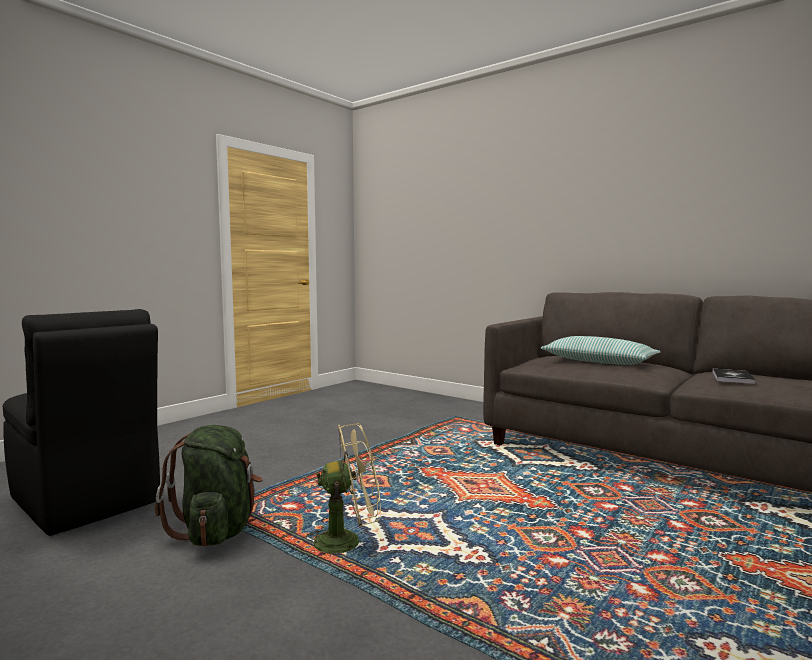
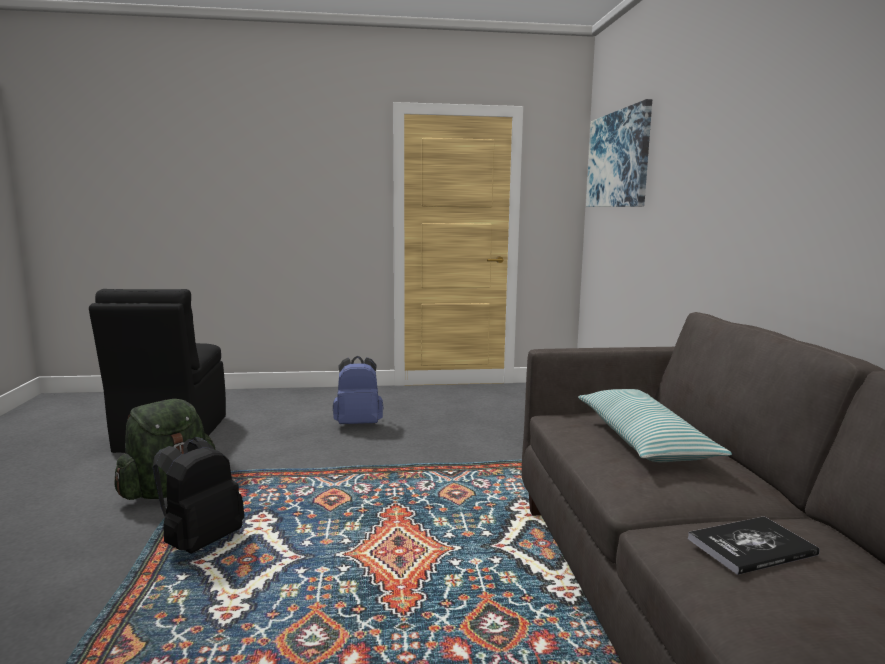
camera: 45 degrees right, 5 degrees up
beige fan [306,423,381,555] -> black backpack [153,437,245,554]
none -> blue backpack [333,356,384,424]
none -> picture [586,99,652,207]

